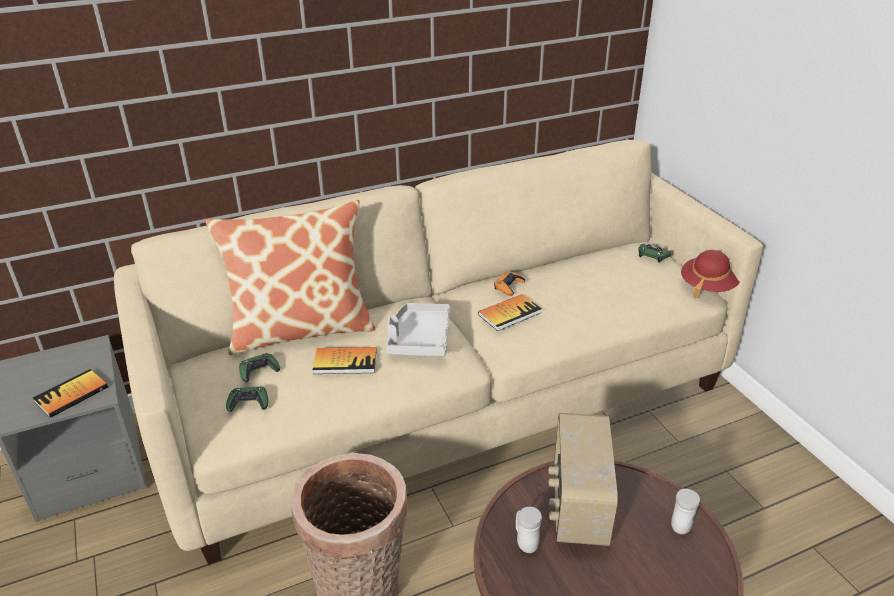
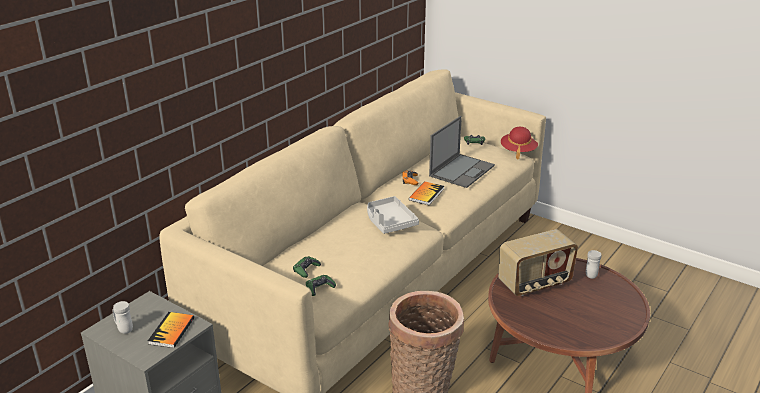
camera: 30 degrees left, 5 degrees down
pillow [206,200,376,355] -> none
book [313,347,376,374] -> none
white mug [516,507,542,553] -> white mug moved to [113,301,133,334]
radio [548,413,618,546] -> radio turned 90 degrees counterclockwise [498,229,578,296]
none -> laptop [429,116,495,188]

